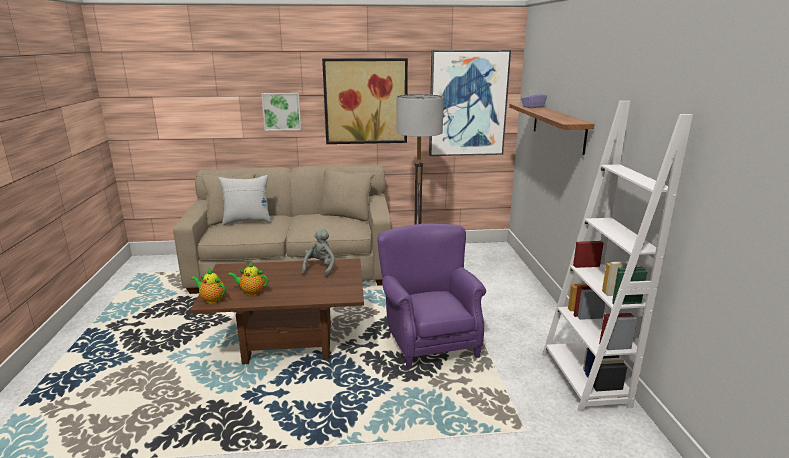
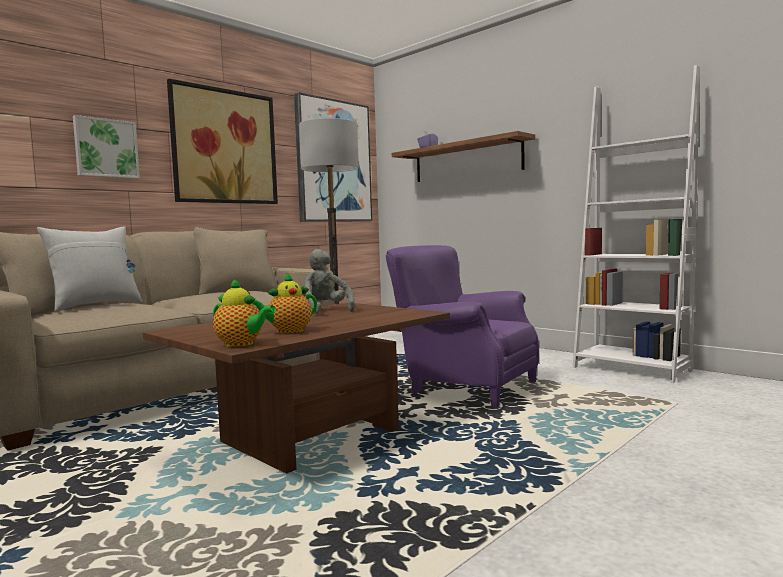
camera: 40 degrees left, 15 degrees down
teapot [191,269,226,304] -> teapot turned 135 degrees counterclockwise [213,278,276,347]

